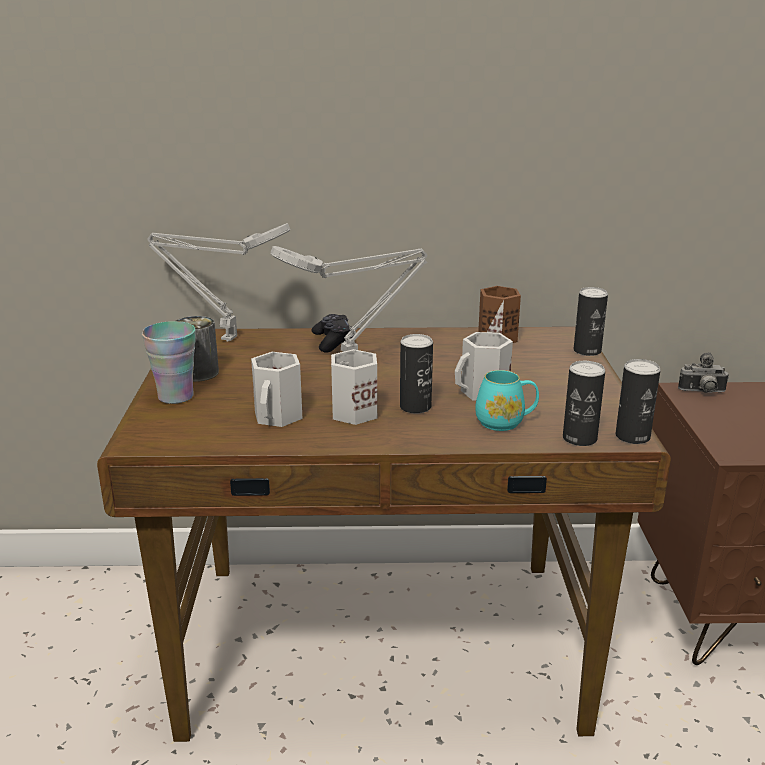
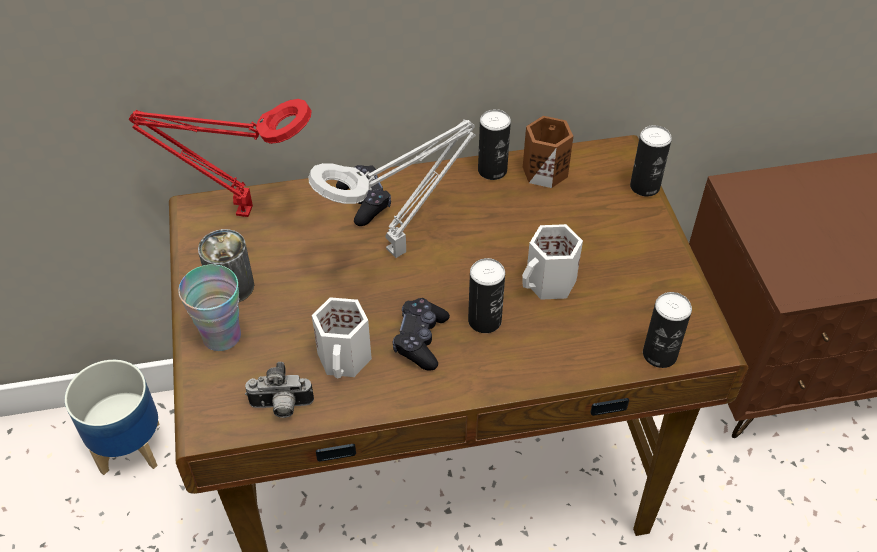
camera: 10 degrees left, 25 degrees up
grey table lamp [147,223,291,342] -> red table lamp [129,99,312,217]
white mug [331,349,377,425] -> black game controller [393,298,450,370]
turquoise mug [475,370,539,431] -> none
can [616,359,660,444] -> can moved to [478,109,511,180]
camera [678,352,729,393] -> camera moved to [245,362,314,418]
none -> planter [65,360,159,475]

